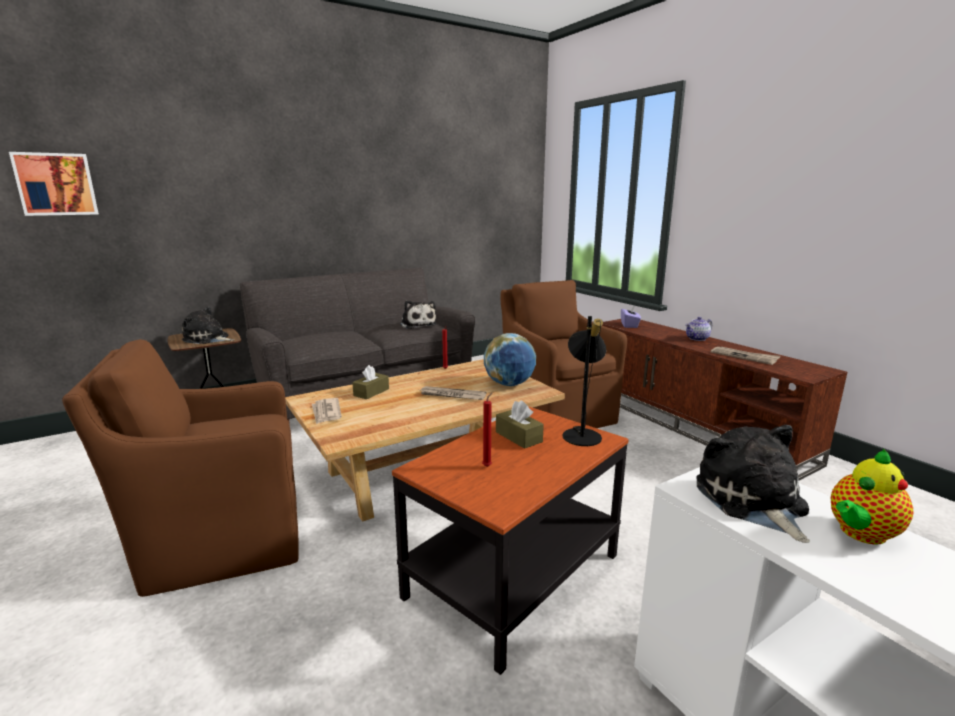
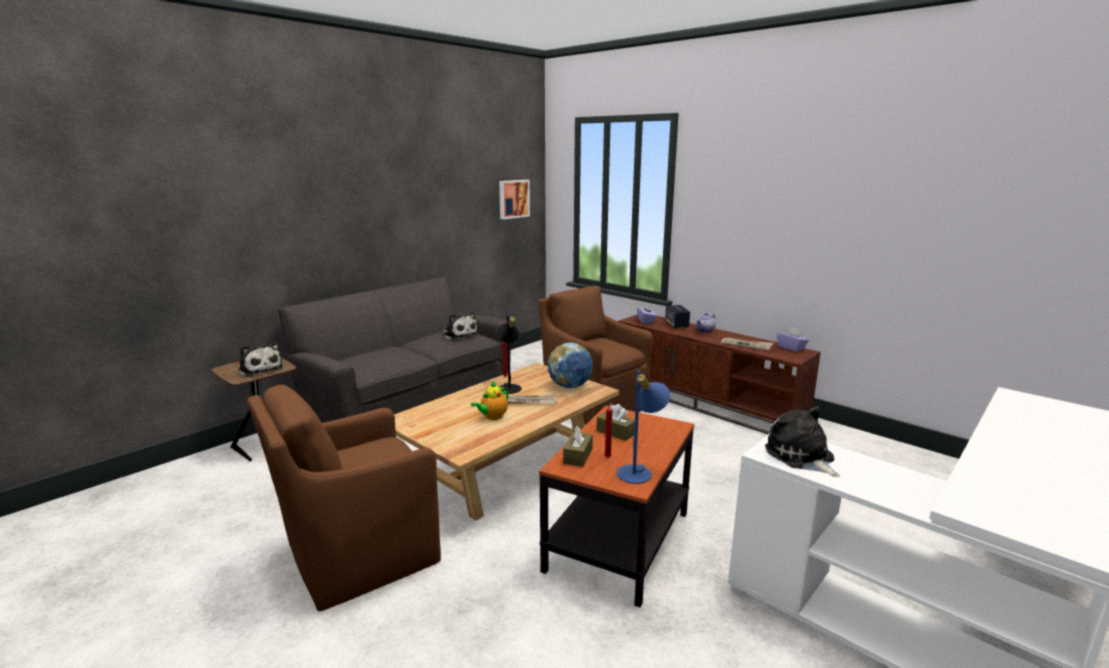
camera: 15 degrees left, 0 degrees up
picture [9,152,99,216] -> picture moved to [499,180,530,219]
plush toy [182,307,234,344] -> plush toy turned 135 degrees counterclockwise [238,342,284,377]
newspaper [312,398,342,424] -> none
brown tissue box [352,365,389,399] -> brown tissue box moved to [563,426,593,467]
black table lamp [562,316,606,446] -> black table lamp moved to [496,316,521,394]
teapot [831,449,913,545] -> teapot moved to [471,381,509,420]
none -> blue table lamp [617,370,670,484]
none -> speaker [665,305,690,328]
none -> purple tissue box [777,327,809,352]

